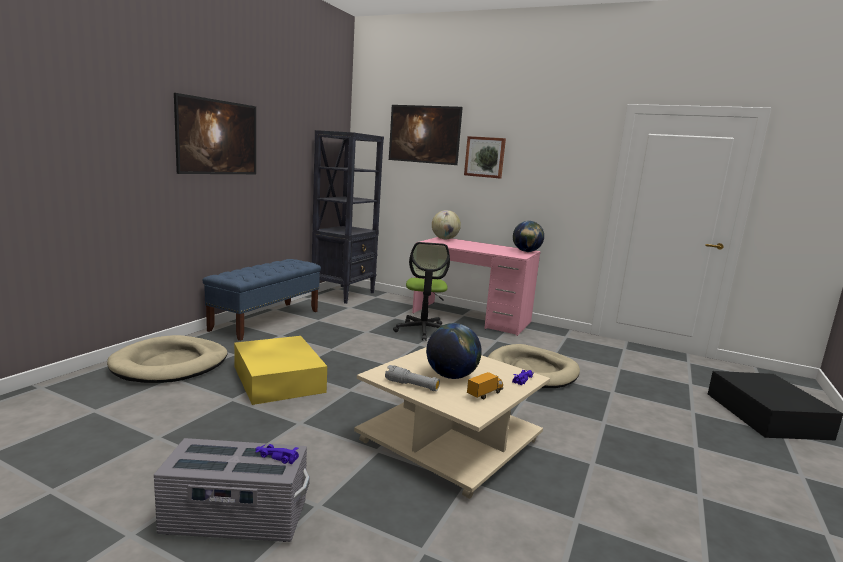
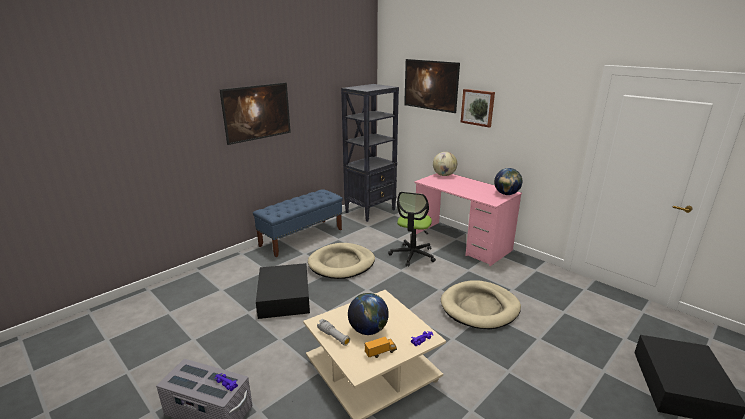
camera: 20 degrees right, 10 degrees up
beige dog bed [107,335,228,383] -> beige dog bed moved to [308,243,375,279]
yellow storage box [234,336,327,405] -> black storage box [256,263,310,319]

